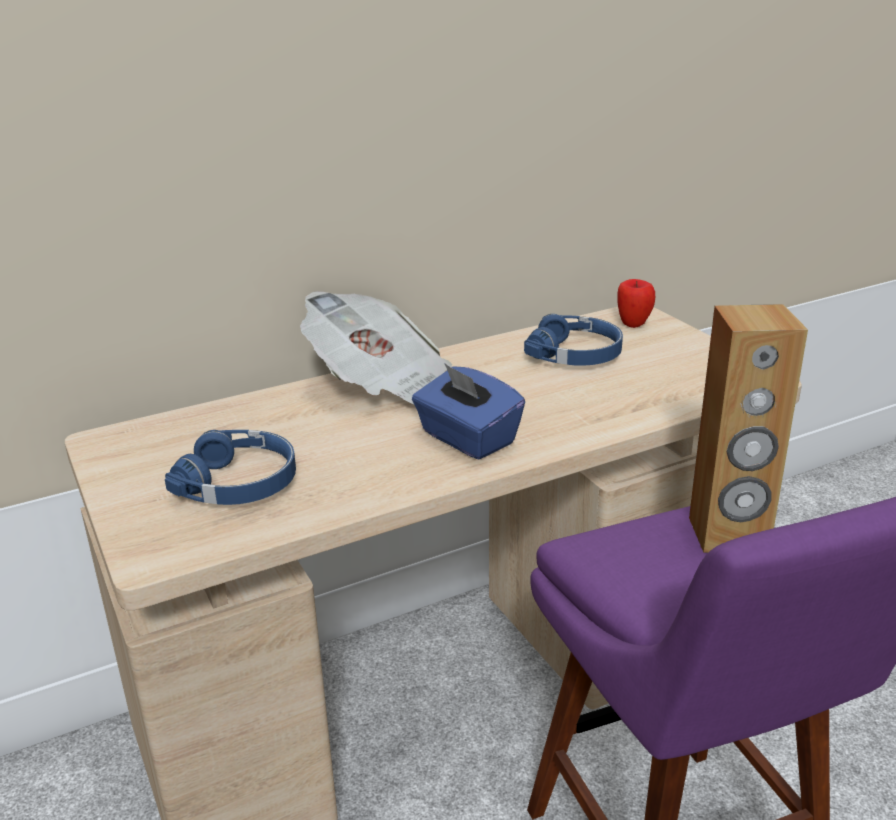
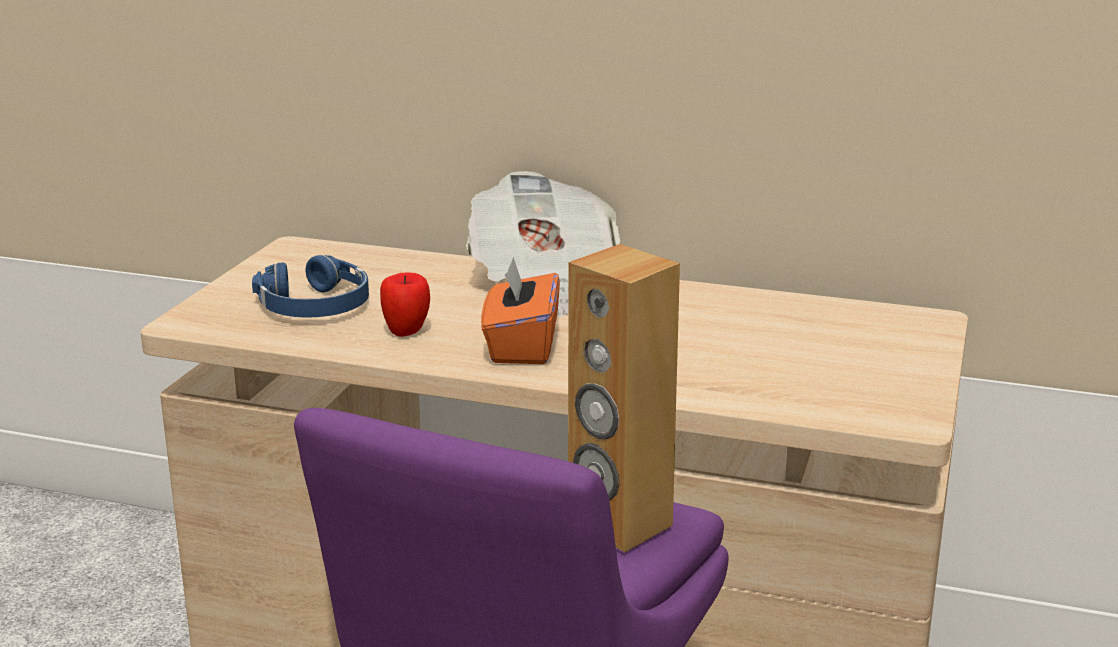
camera: 45 degrees right, 5 degrees down
blue tissue box [412,363,525,460] -> orange tissue box [481,257,560,364]
blue headphones [524,314,623,366] -> none
apple [617,279,655,328] -> apple moved to [380,272,430,337]

